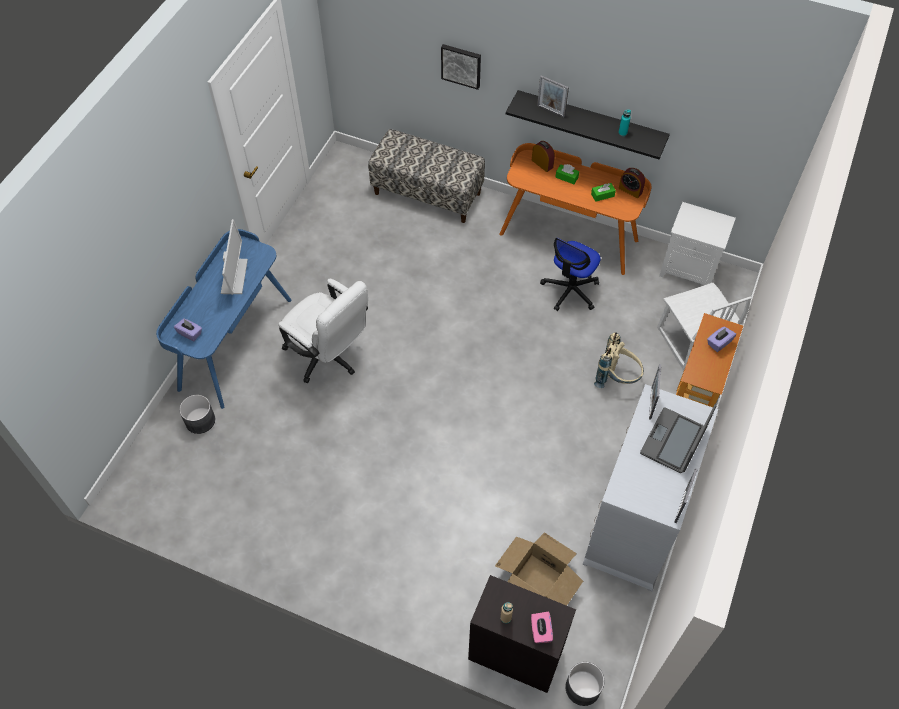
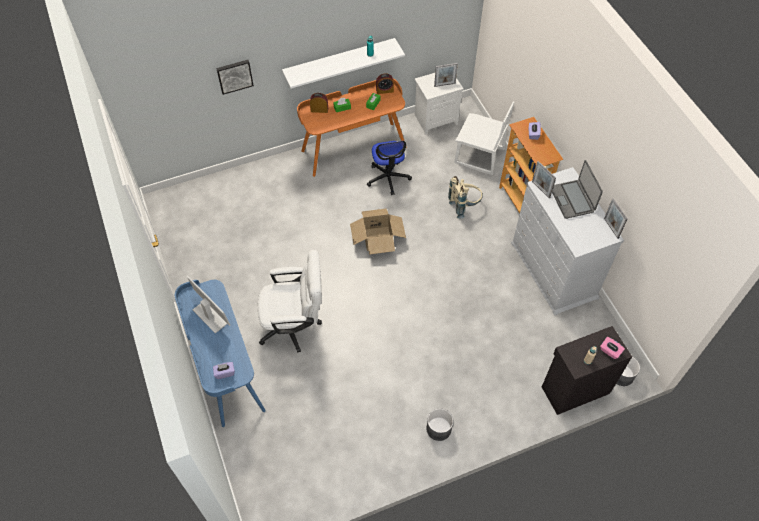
camera: 45 degrees left, 0 degrees up
grey planter [179,395,215,434] -> grey planter moved to [426,408,453,441]
bench [368,129,485,223] -> none
cardboard box [495,532,583,606] -> cardboard box moved to [350,209,406,255]
black shelf [506,90,670,159] -> white shelf [282,38,405,88]
picture frame [537,76,569,117] -> picture frame moved to [434,63,458,87]

